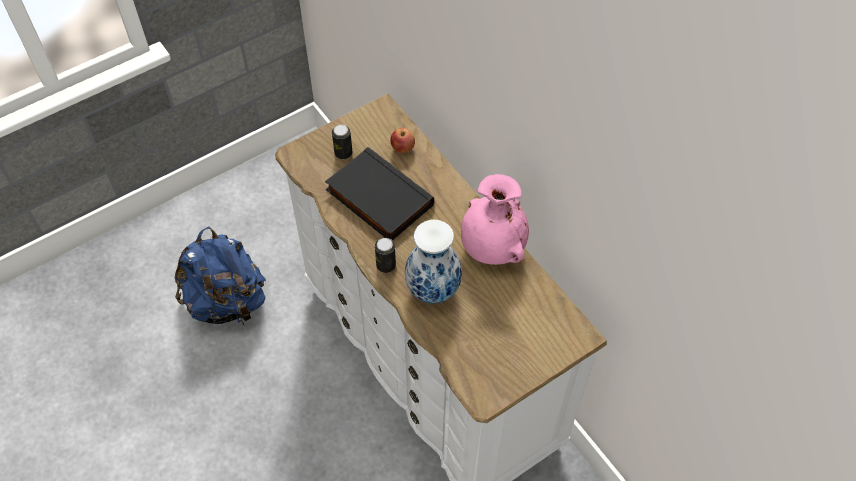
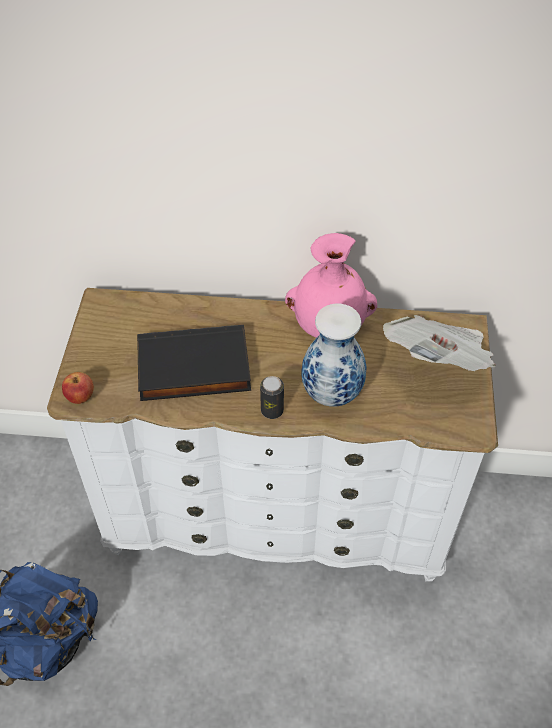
camera: 50 degrees left, 5 degrees down
can [332,124,352,159] -> none
apple [390,128,415,153] -> apple moved to [62,372,94,404]
none -> newspaper [383,315,495,371]

